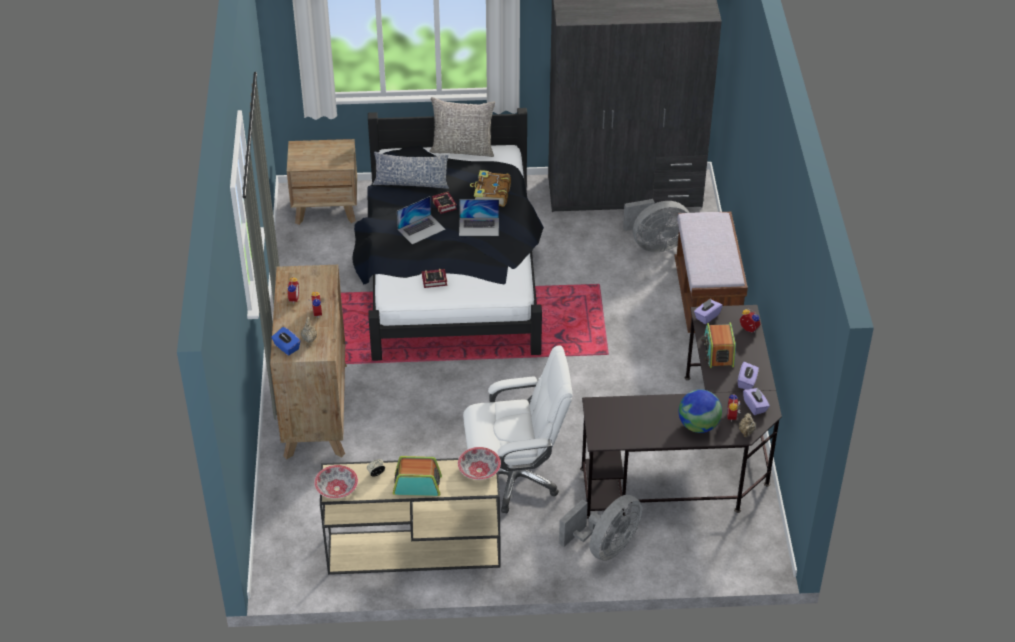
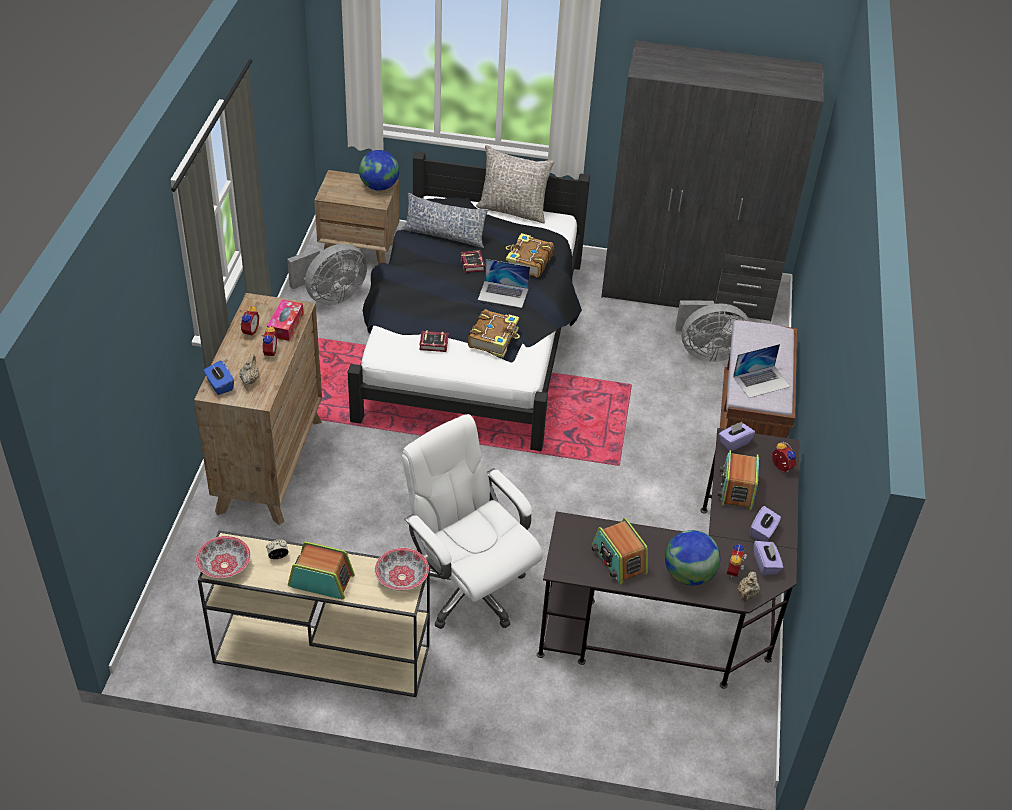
camera: 10 degrees right, 0 degrees up
laptop [397,196,445,244] -> laptop moved to [733,344,791,398]
white office chair [463,345,573,513] -> white office chair turned 135 degrees counterclockwise [402,414,543,629]
grey fan [559,495,642,561] -> grey fan moved to [287,244,367,305]
none -> tissue box [267,299,304,341]
none -> globe [359,150,399,191]
none -> book [468,309,520,358]
none -> radio [592,518,648,584]

